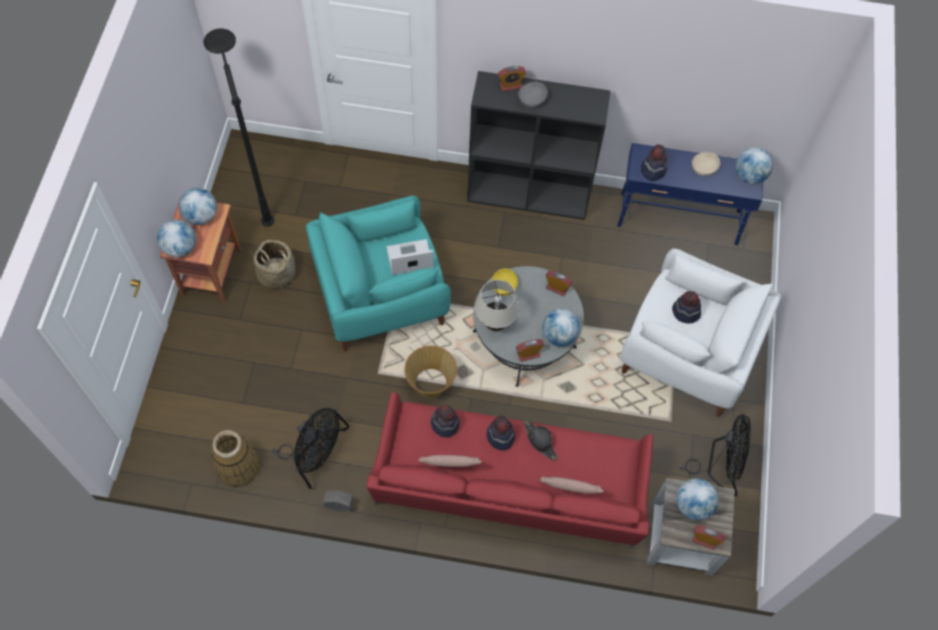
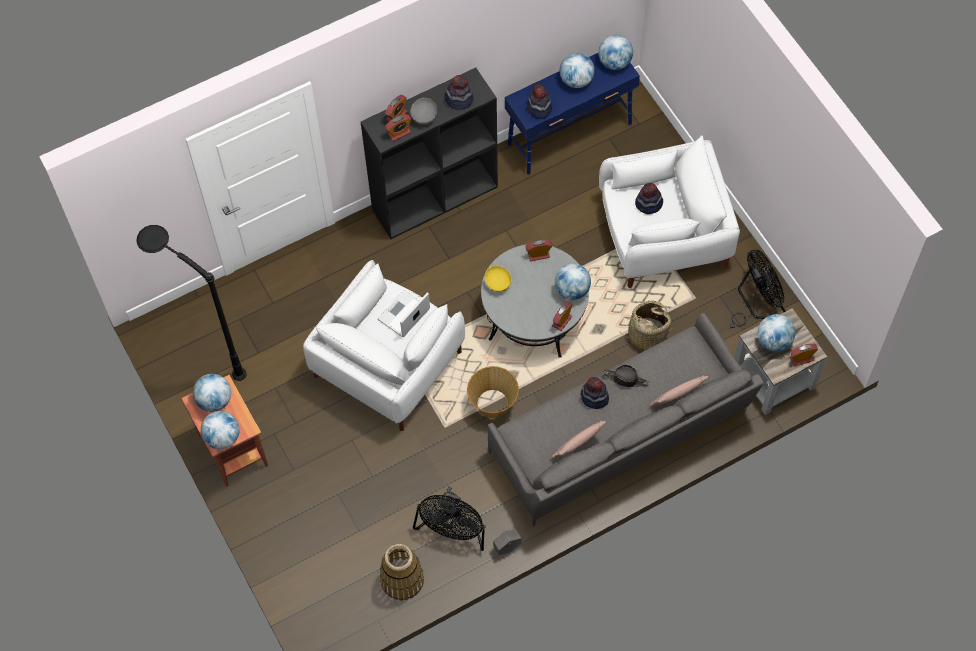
camera: 35 degrees left, 0 degrees up
basket [252,240,295,289] -> basket moved to [620,300,673,350]
black fan [272,408,349,489] -> black fan turned 120 degrees clockwise [413,486,486,551]
turquoise armchair [306,196,451,352] -> white armchair [303,260,465,431]
red sofa [367,392,653,549] -> grey sofa [488,313,764,526]
hat [431,405,460,437] -> hat moved to [444,75,473,110]
beige table lamp [475,280,519,331] -> none
beige bowl [692,152,720,176] -> globe [560,53,595,88]
none -> alarm clock [385,114,411,141]

